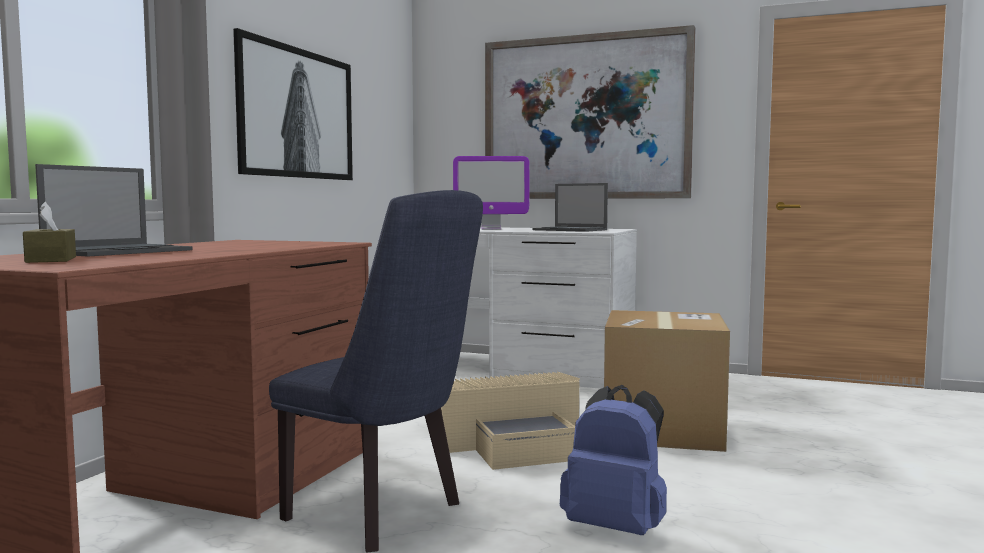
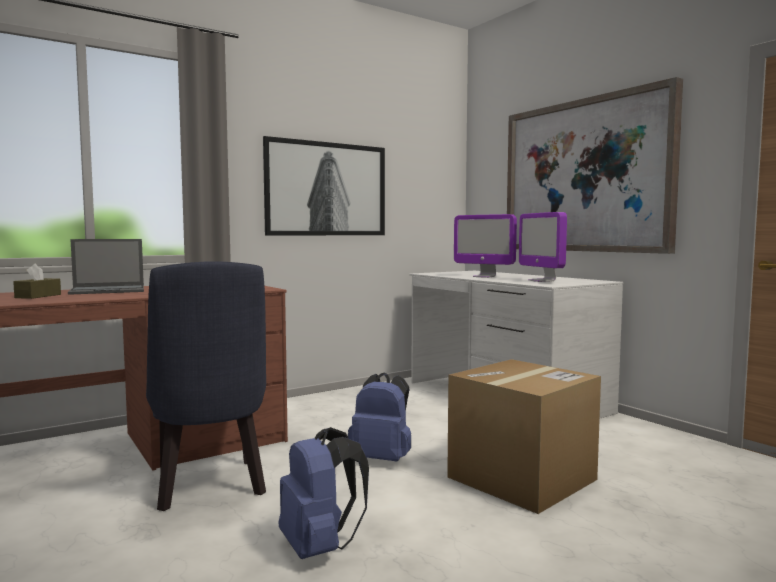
camera: 35 degrees right, 0 degrees up
beige storage box [441,372,580,470] -> blue backpack [348,373,411,462]
laptop [532,183,608,232] -> monitor [519,212,567,282]

